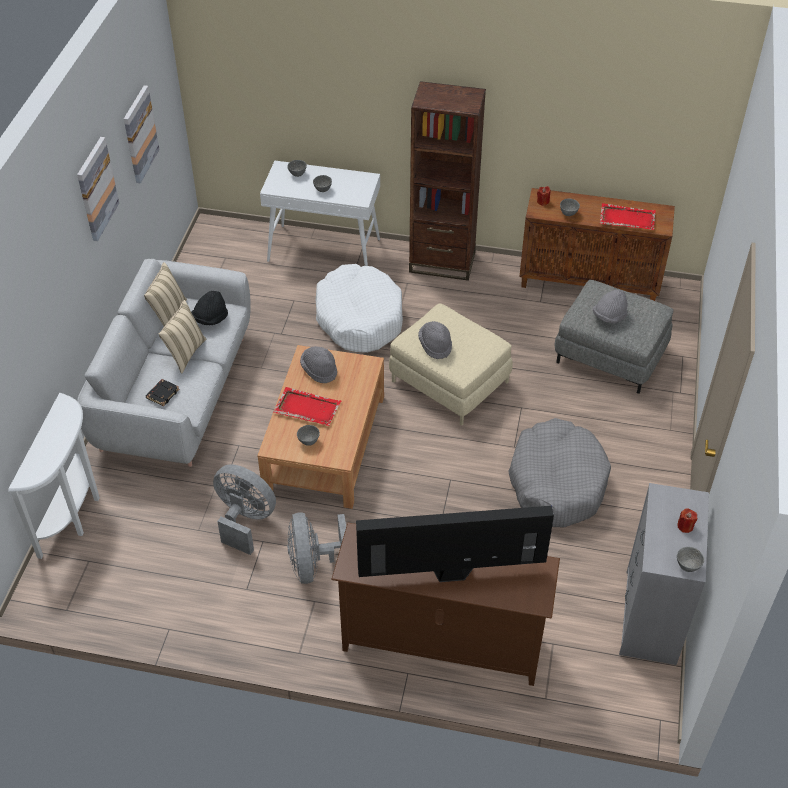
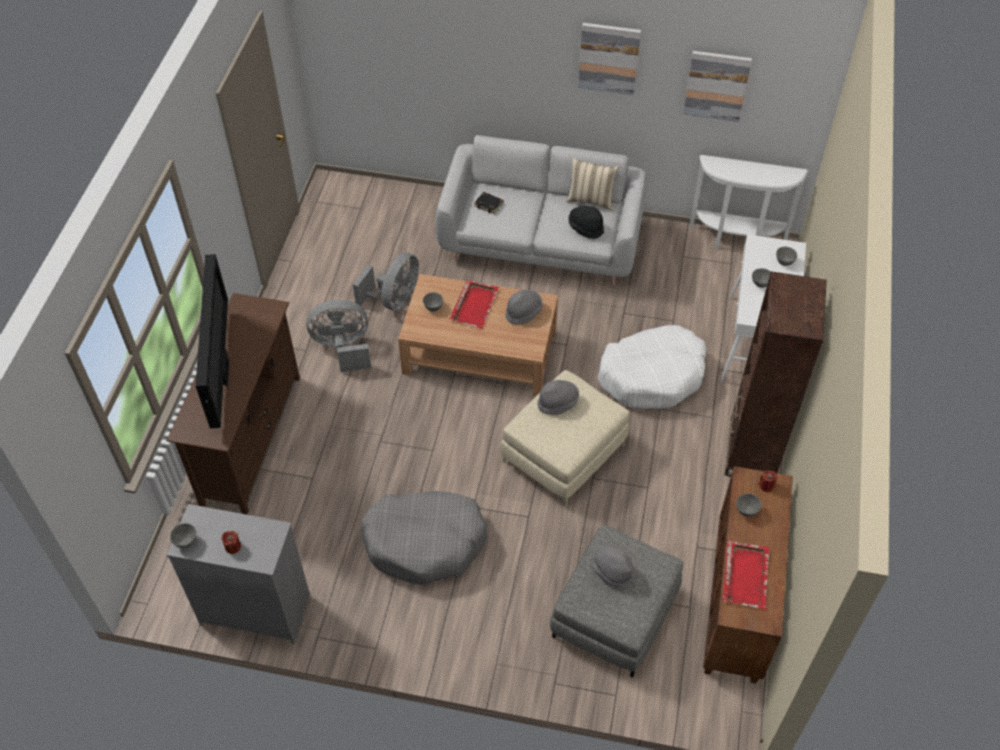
camera: 90 degrees right, 5 degrees up
white console table [8,393,100,559] -> white console table moved to [690,155,809,249]
beige pillow [158,300,206,374] -> none

